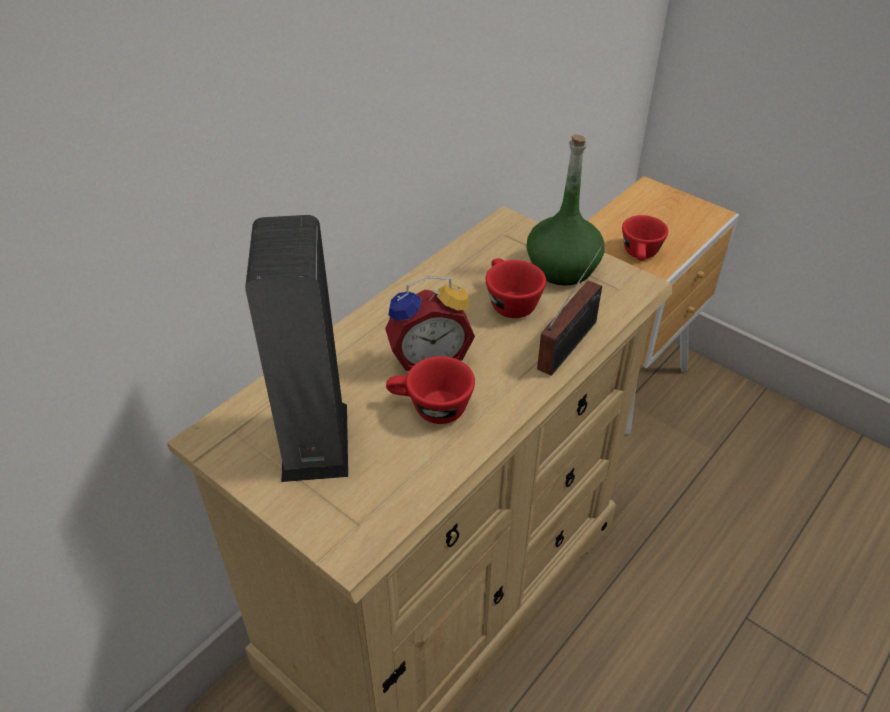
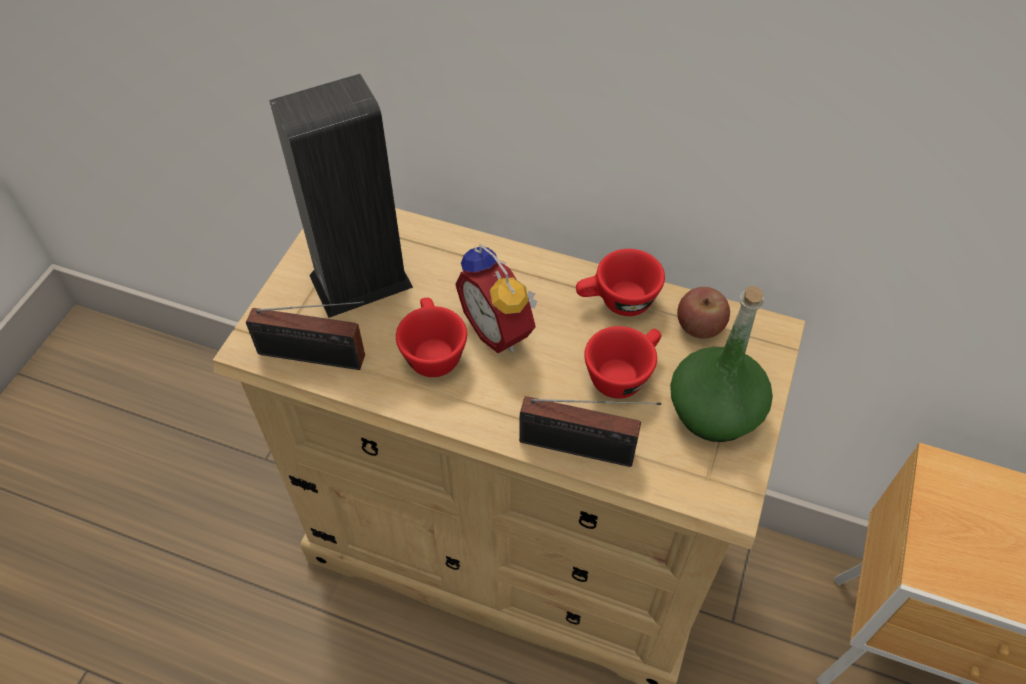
camera: 70 degrees right, 10 degrees up
red cup [622,215,668,261] -> red cup moved to [576,249,665,316]
none -> radio [246,301,365,370]
none -> apple [677,287,730,339]

